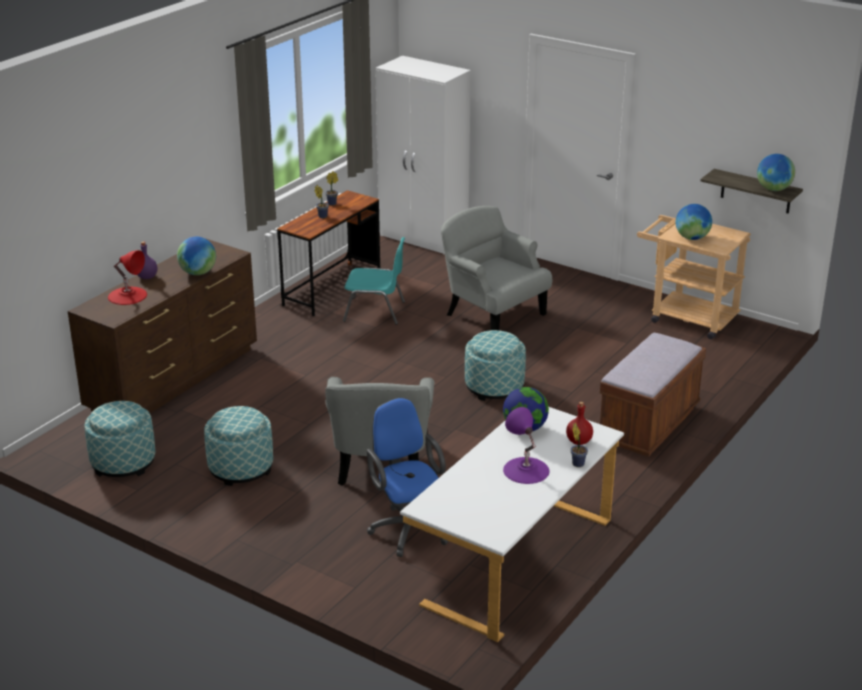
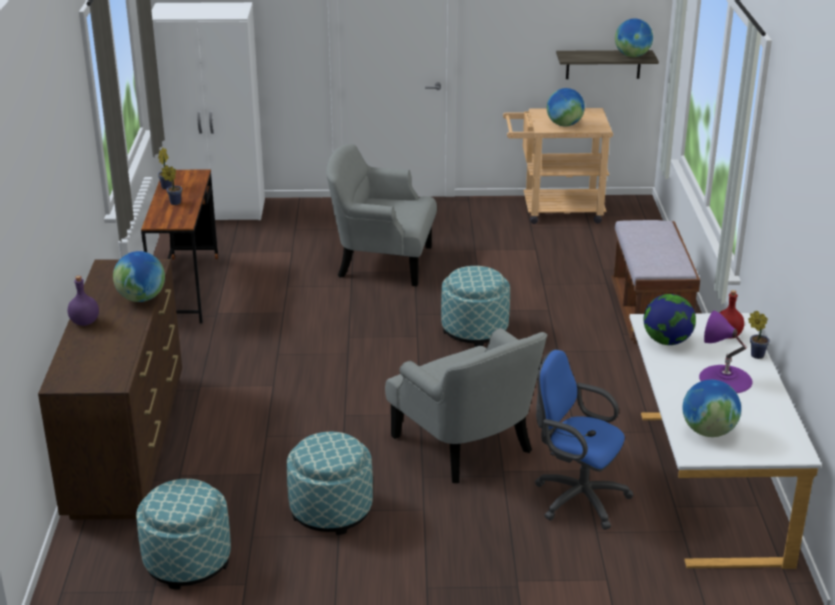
camera: 35 degrees left, 0 degrees up
red table lamp [108,250,147,305] -> none
turquoise chair [343,237,405,325] -> none
none -> globe [682,380,741,437]

